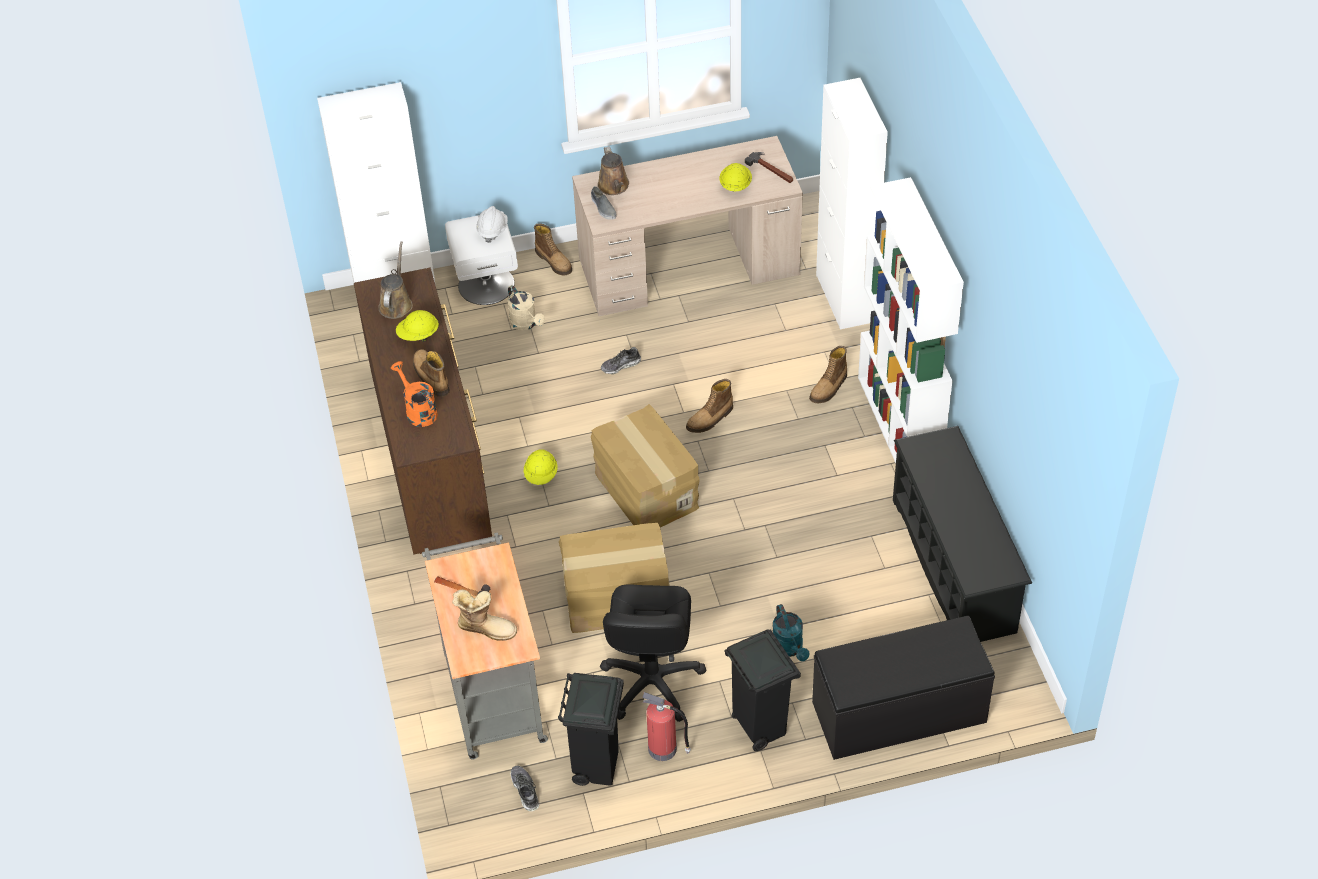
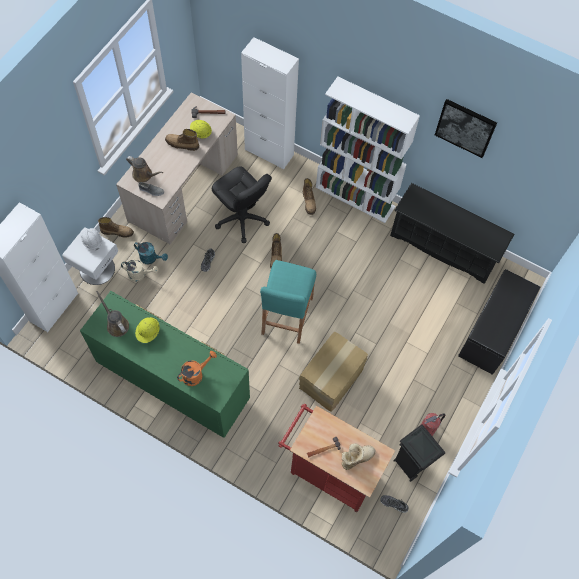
camera: 50 degrees left, 15 degrees up
brown dresser [354,268,492,555] -> green dresser [80,291,250,438]
orange watering can [391,361,438,427] -> orange watering can turned 135 degrees clockwise [177,351,217,386]
boot [413,349,450,397] -> boot moved to [165,129,199,151]
grey cart [422,532,548,760] -> red cart [278,404,395,512]
yellow hard hat [524,449,558,485] -> none
cardboard box [591,404,700,527] -> turquoise stool [260,260,316,344]
black office chair [600,584,706,722] -> black office chair moved to [212,166,272,243]
black trash can [724,629,801,751] -> none
turquoise watering can [773,604,809,661] -> turquoise watering can moved to [134,242,168,264]
none -> picture [435,99,497,158]

